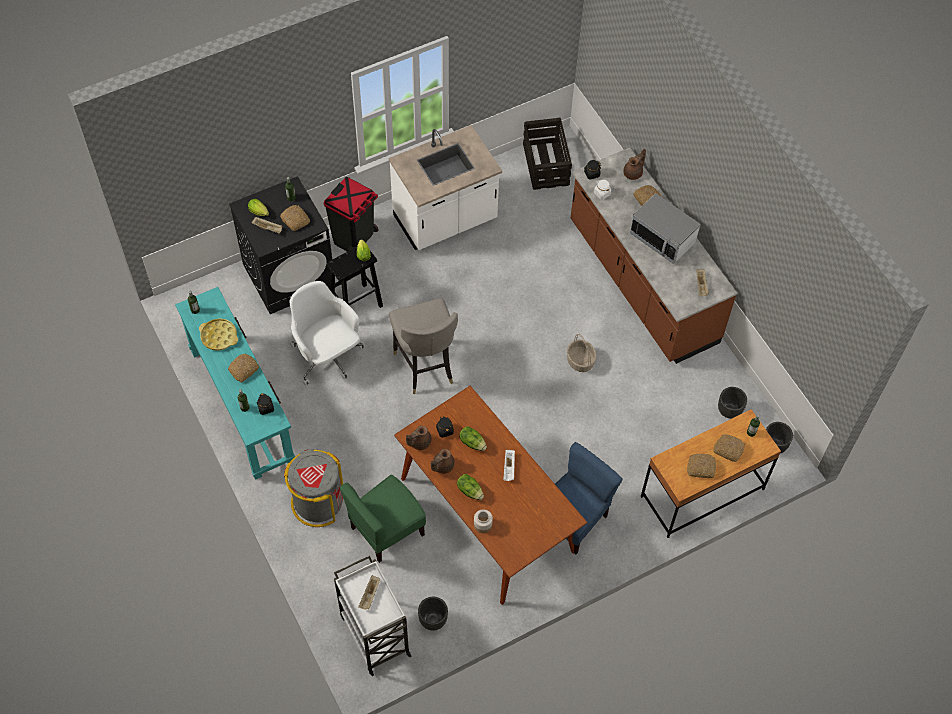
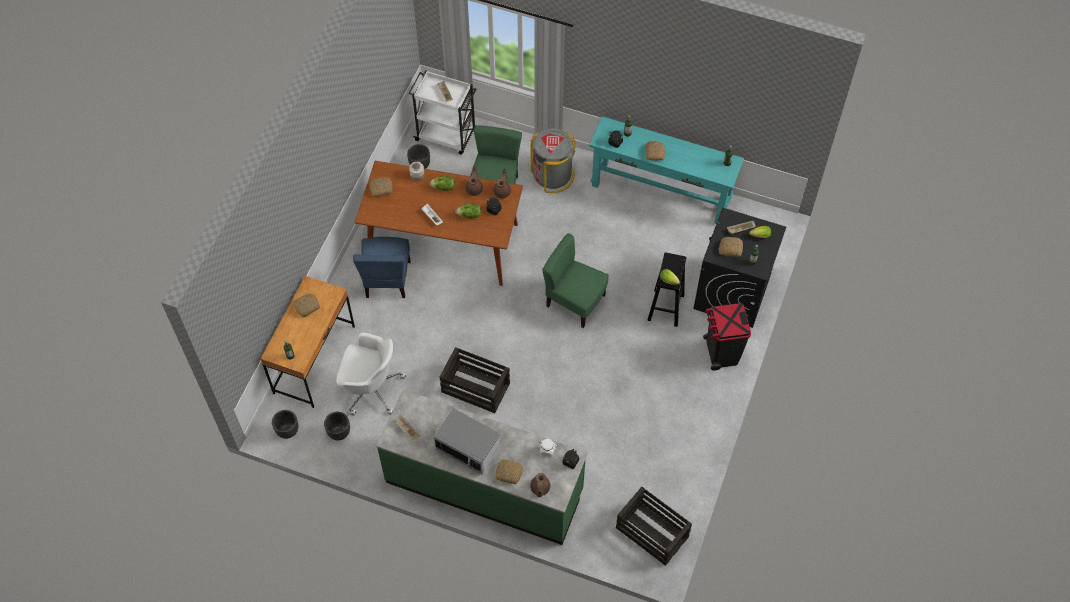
camera: 140 degrees right, 0 degrees up
yellow tray [199,319,238,351] -> none
white office chair [290,281,365,386] -> white office chair moved to [336,333,406,416]
white counter [389,125,502,250] -> none
grey stool [389,298,458,394] -> green chair [542,234,609,328]
basket [567,334,596,372] -> crate [439,347,510,413]
brown counter [571,147,737,364] -> green counter [376,389,588,545]
microwave [630,193,700,264] -> microwave turned 150 degrees counterclockwise [434,408,501,474]
bread [713,434,745,462] -> bread moved to [369,177,392,197]

